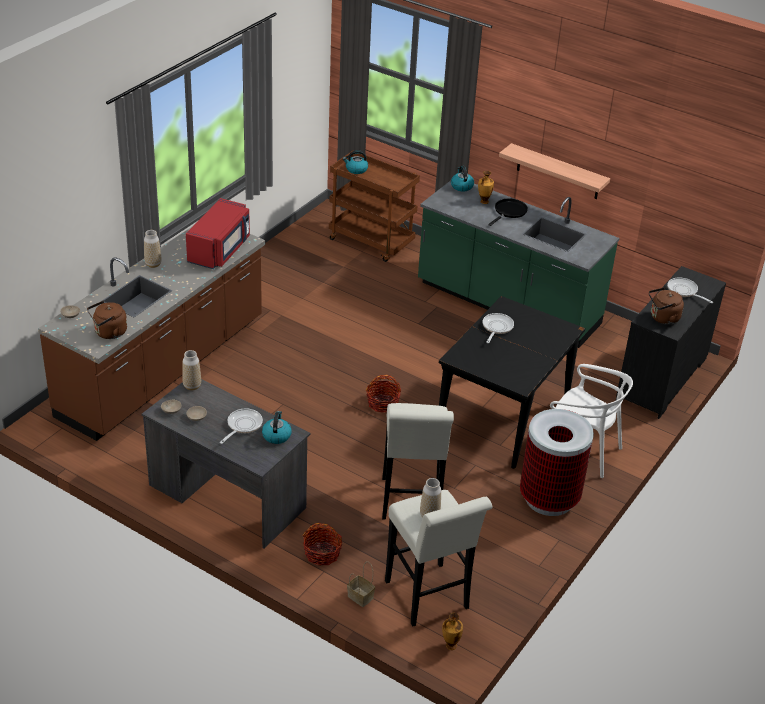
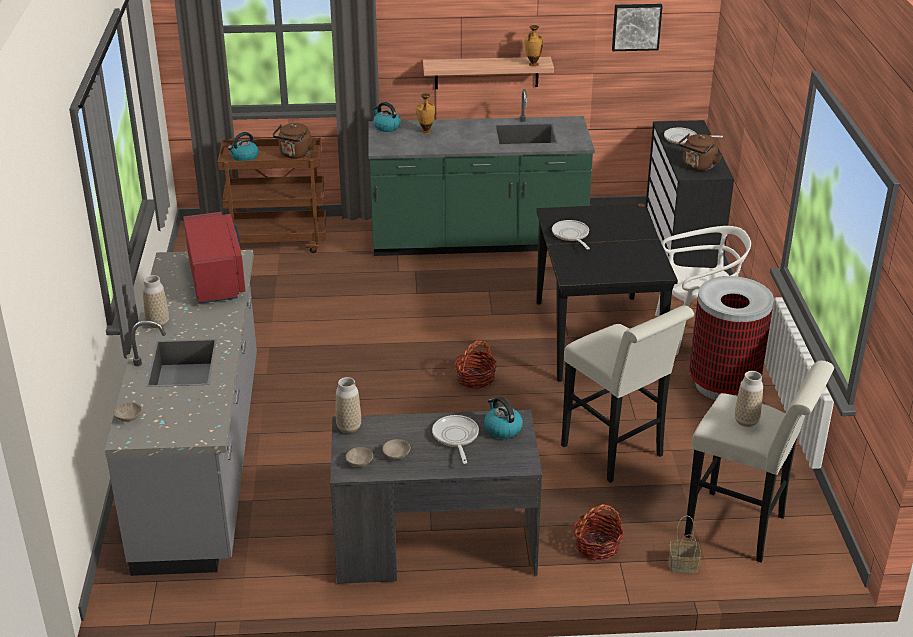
camera: 35 degrees left, 5 degrees down
brown counter [38,226,265,441] -> grey counter [105,250,257,576]
brown kettle [87,301,127,339] -> brown kettle moved to [273,123,316,159]
vase [442,613,463,650] -> vase moved to [525,25,543,67]
black frying pan [488,199,528,226] -> none
none -> picture [612,4,663,51]

